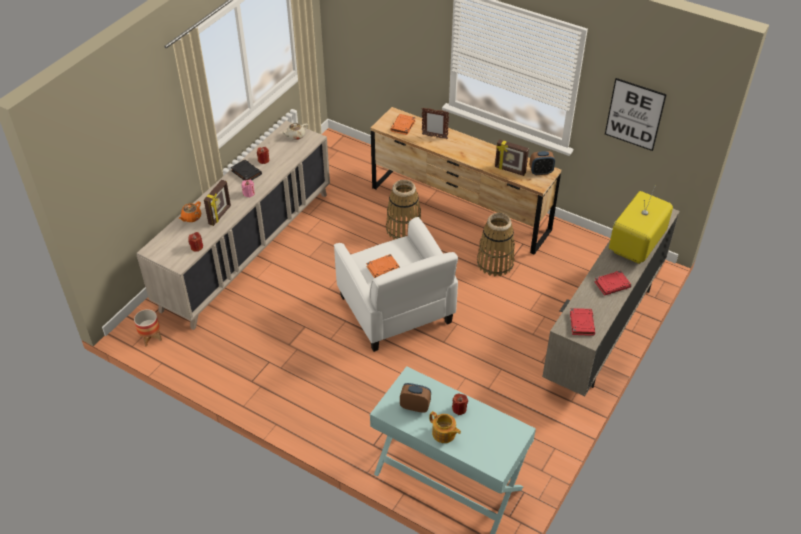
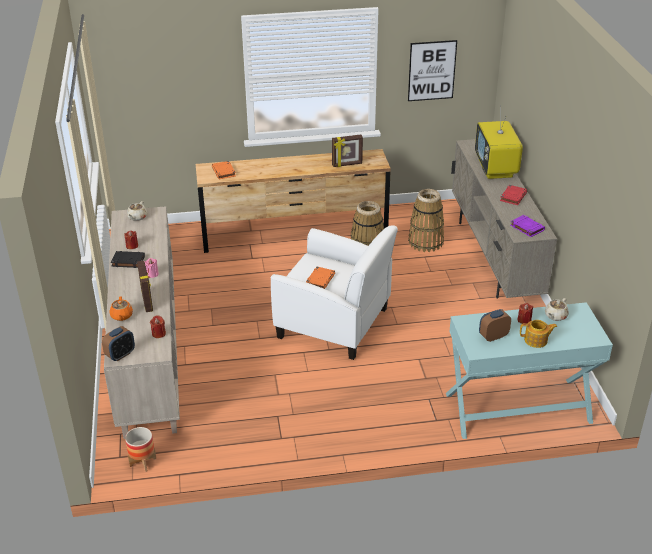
camera: 40 degrees left, 10 degrees down
basket [386,180,421,240] -> basket moved to [408,189,444,252]
picture frame [422,107,449,139] -> none
alarm clock [529,151,555,175] -> alarm clock moved to [102,326,135,361]
red book [570,308,595,336] -> purple book [511,215,545,237]
none -> beige teapot [545,298,569,321]

